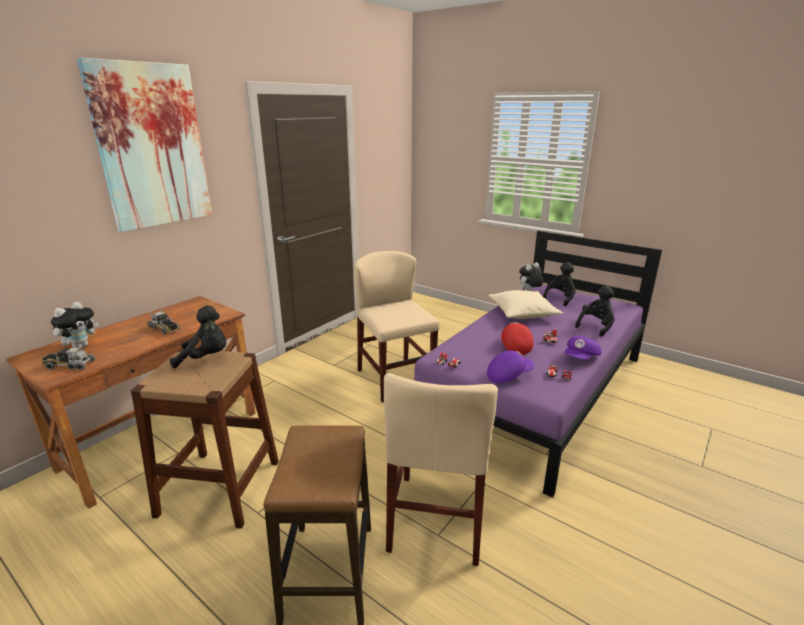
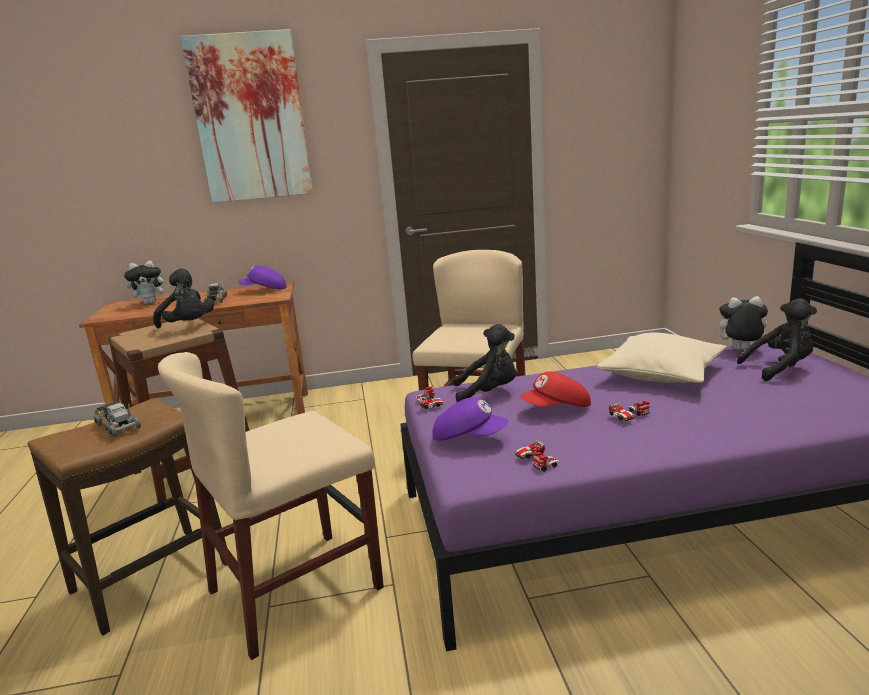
camera: 45 degrees right, 5 degrees down
toy truck [42,345,95,370] -> toy truck moved to [94,401,141,437]
red cap [501,322,533,355] -> red cap turned 150 degrees counterclockwise [520,371,591,407]
purple cap [564,336,601,360] -> purple cap moved to [238,266,287,289]
black plush toy [575,285,615,337] -> black plush toy moved to [453,324,516,402]

